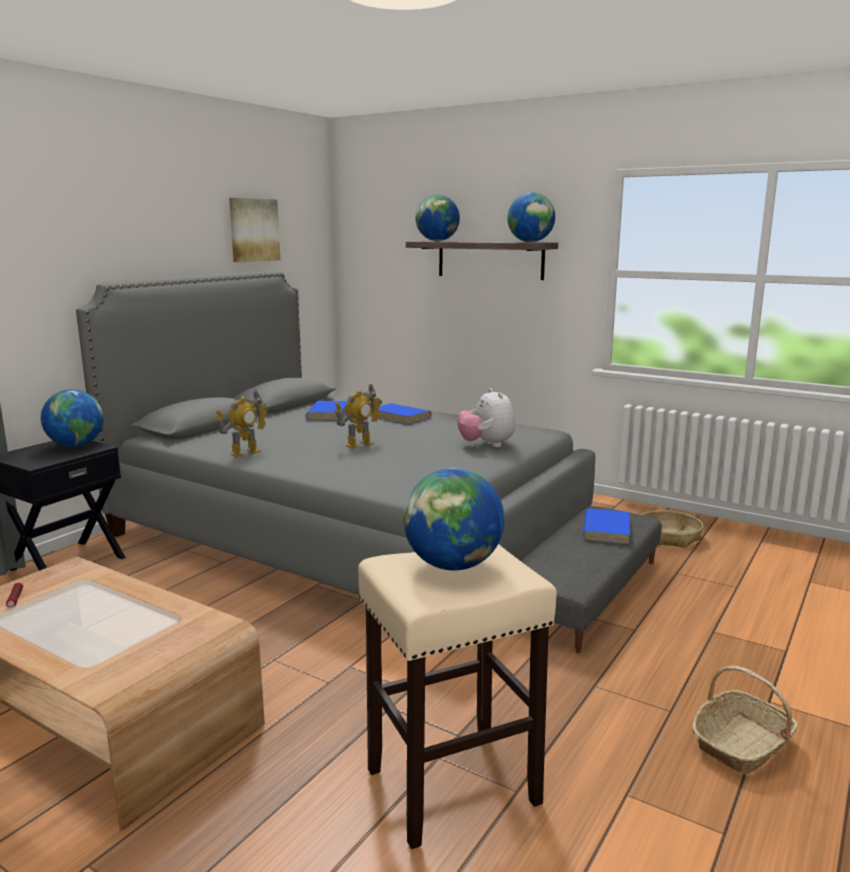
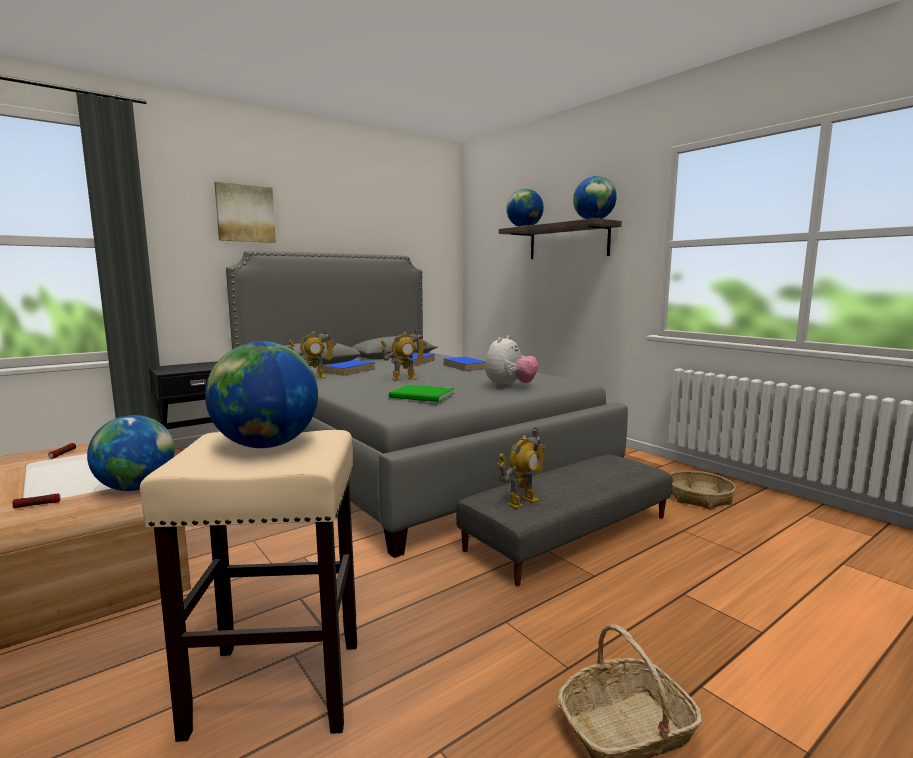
camera: 20 degrees right, 5 degrees down
globe [41,389,104,447] -> globe moved to [87,415,175,491]
picture [229,198,280,262] -> picture moved to [214,182,276,243]
plush toy [457,388,515,447] -> plush toy turned 150 degrees counterclockwise [485,335,538,388]
blue book [583,509,630,544] -> blue book moved to [322,360,376,376]
none -> flashlight [13,493,61,508]
none -> green book [389,385,454,402]
none -> toy robot [498,428,546,509]

